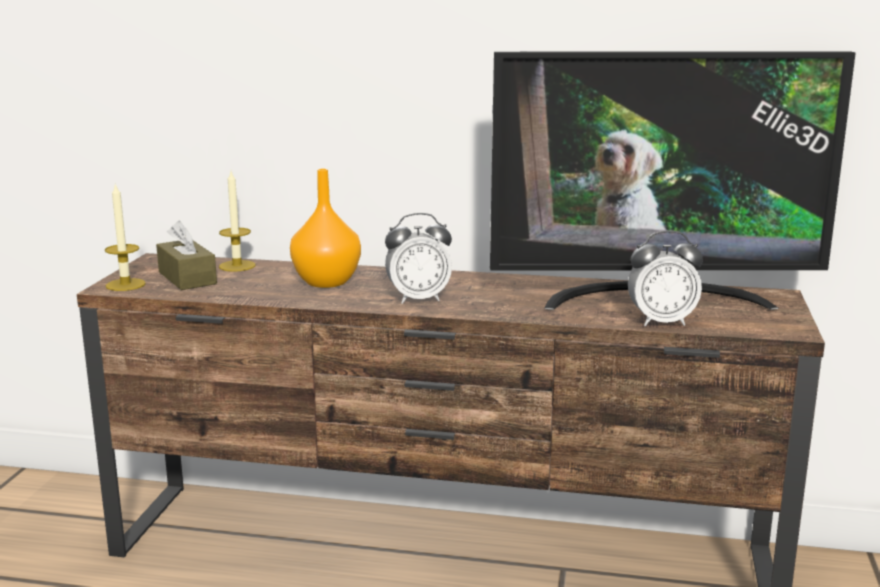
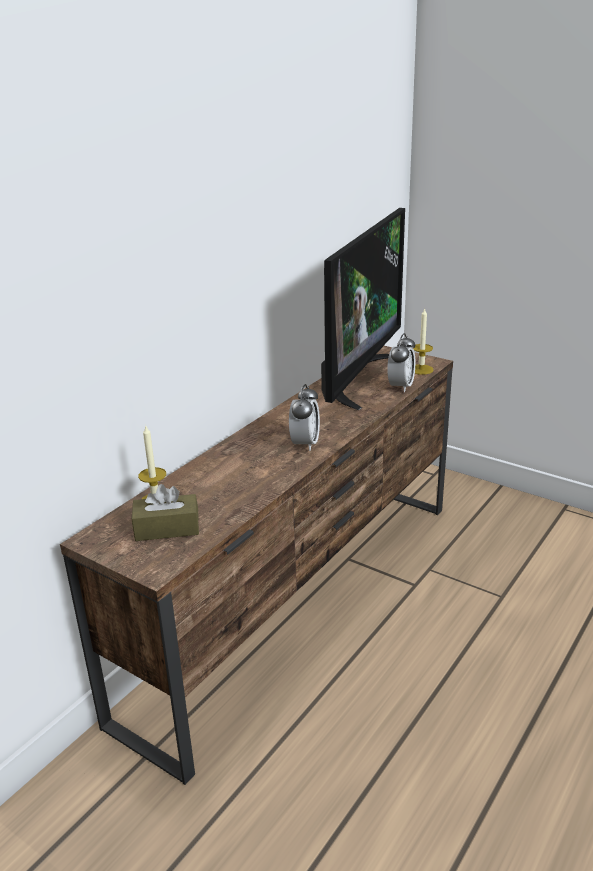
camera: 65 degrees left, 10 degrees up
candle [105,183,146,291] -> candle moved to [413,308,434,375]
orange vase [290,169,361,288] -> none

